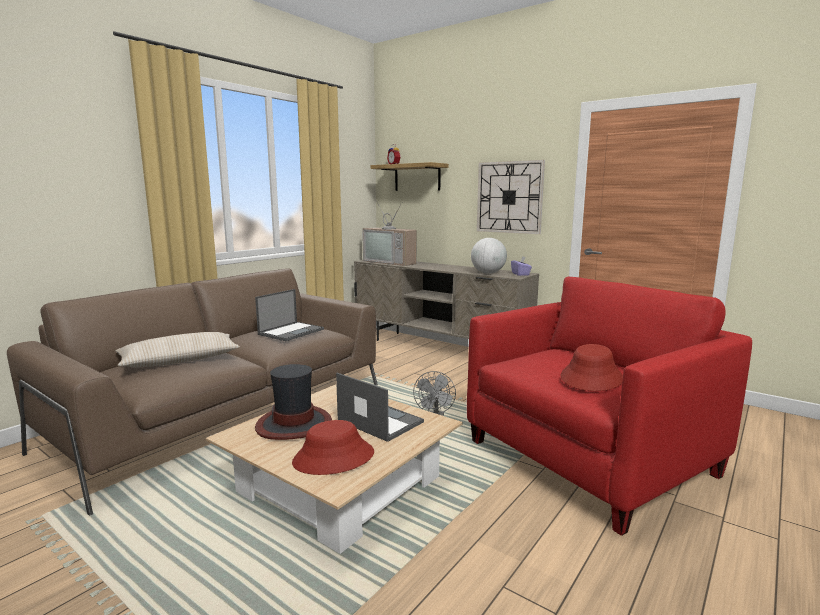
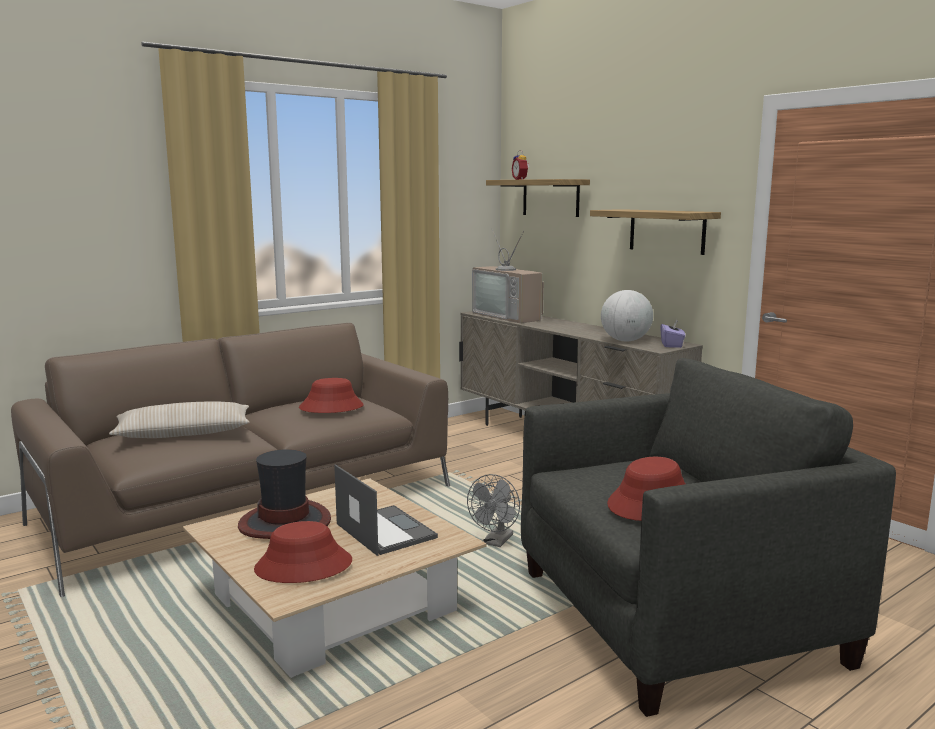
camera: 15 degrees right, 0 degrees up
laptop [255,289,324,341] -> red hat [299,378,364,413]
red armchair [467,277,752,536] -> grey armchair [521,358,896,717]
wall clock [477,160,545,234] -> shelf [590,209,721,255]

